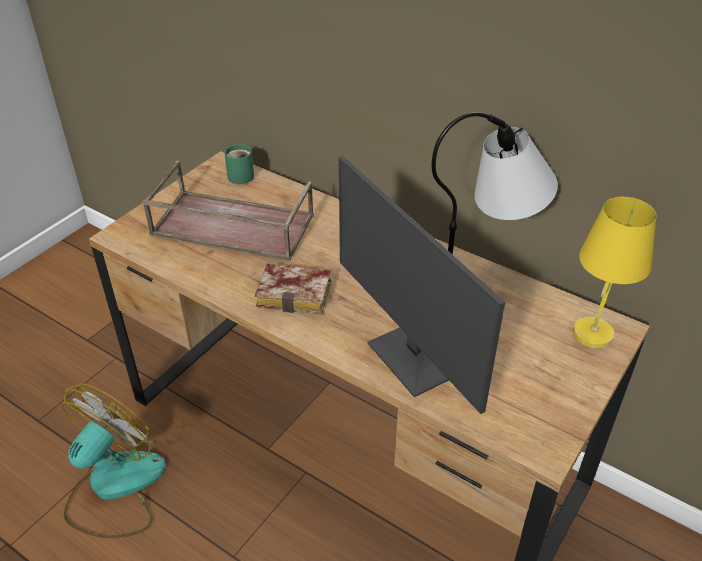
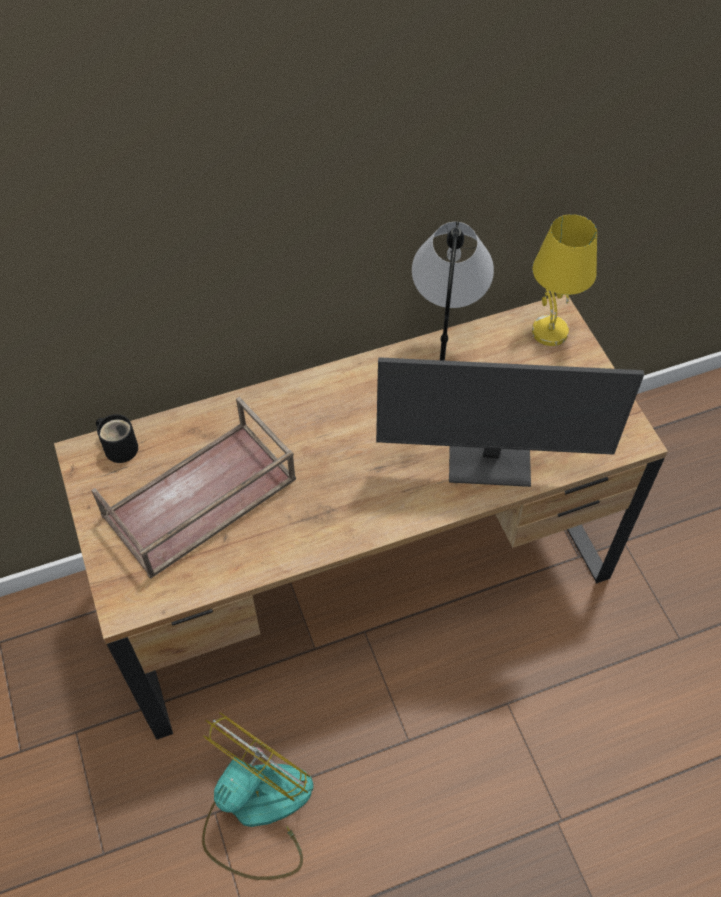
camera: 55 degrees left, 15 degrees up
fan [61,383,166,538] -> fan turned 60 degrees clockwise [202,712,313,880]
green mug [224,144,254,184] -> black mug [96,414,138,463]
book [255,264,331,315] -> none

